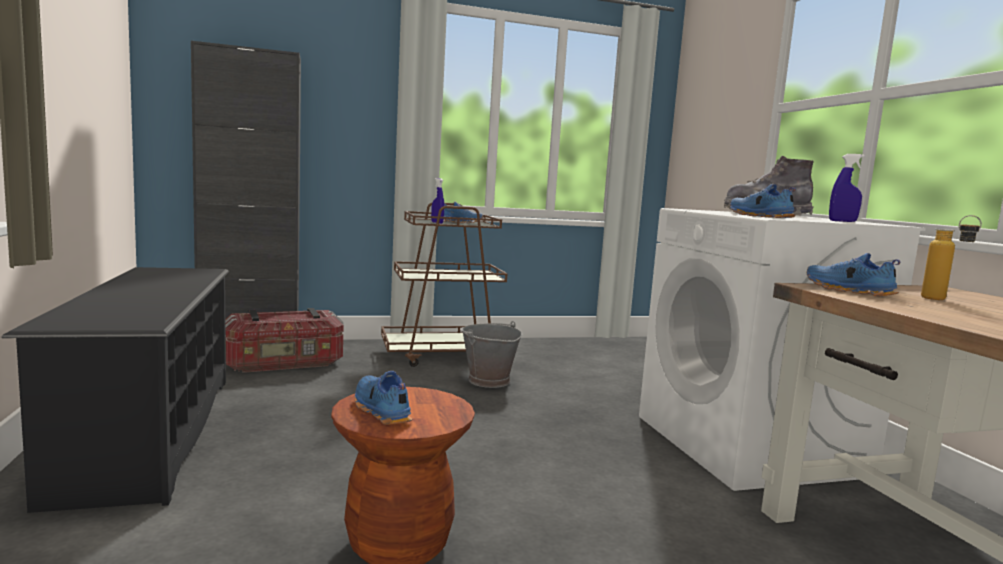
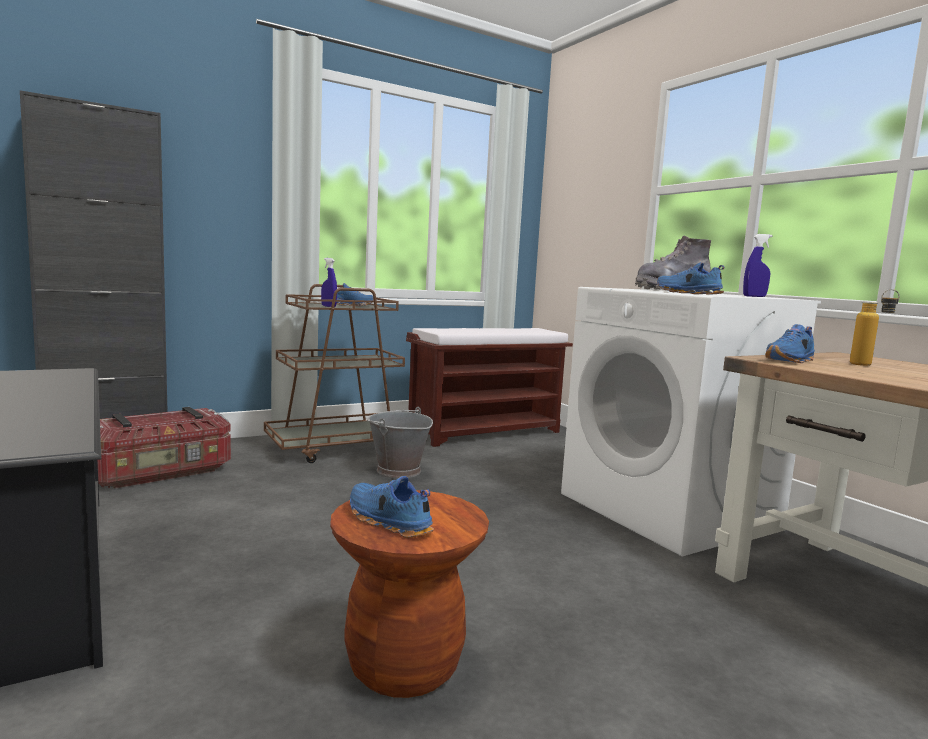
camera: 15 degrees left, 0 degrees up
blue shoe [807,253,900,296] -> blue shoe turned 75 degrees counterclockwise [765,324,815,363]
none -> brown bench [406,328,573,447]

